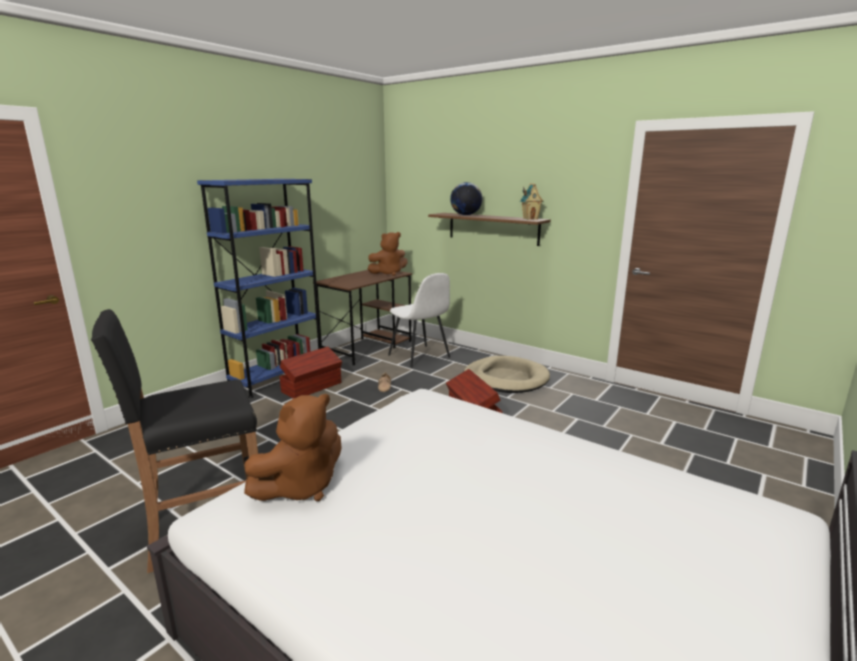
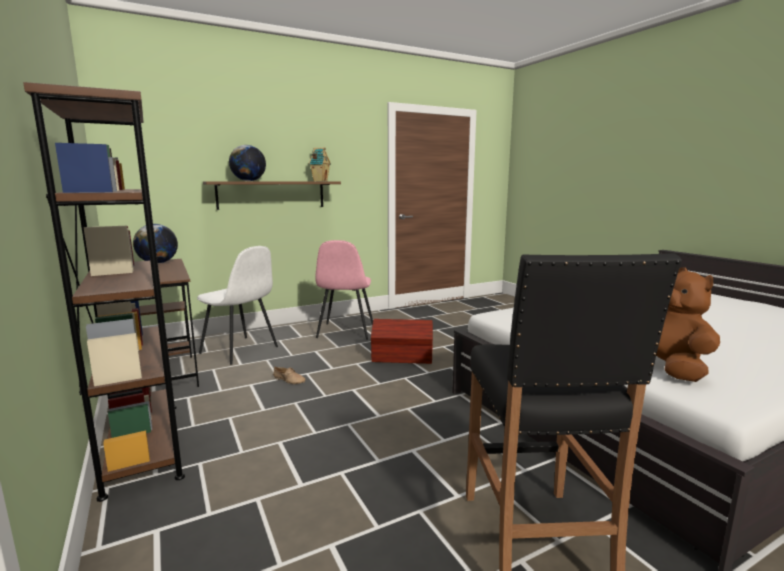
camera: 65 degrees left, 5 degrees down
blue bookcase [197,179,321,398] -> brown bookcase [23,82,185,502]
brown storage box [279,347,342,399] -> none
brown plush toy [368,232,408,276] -> globe [133,224,178,264]
white chair [388,273,450,368] -> white chair turned 45 degrees clockwise [197,246,278,365]
beige dog bed [463,356,550,393] -> pink chair [315,240,373,340]

